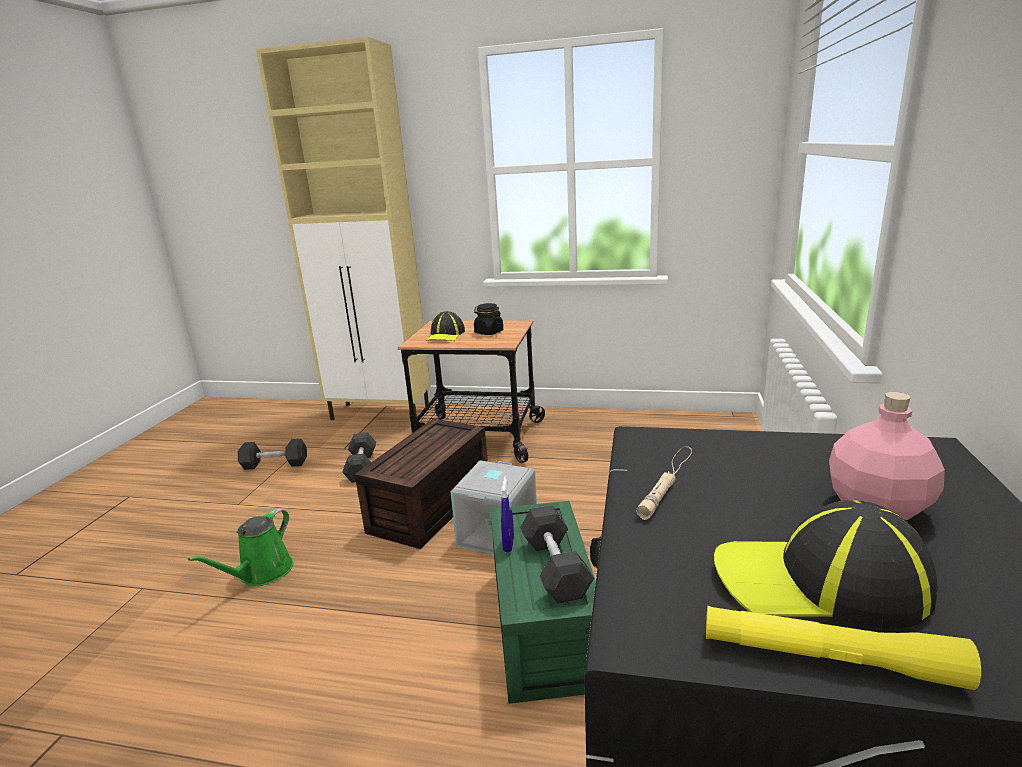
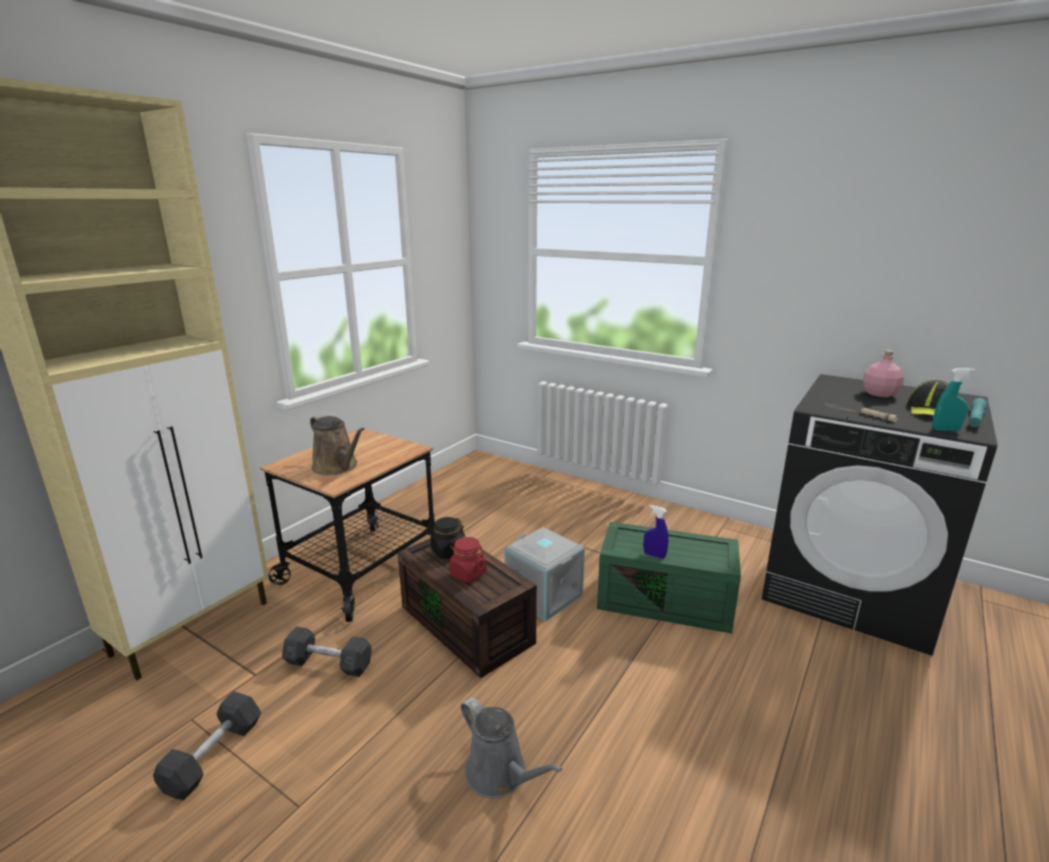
camera: 70 degrees left, 0 degrees up
green watering can [188,509,294,586] -> grey watering can [461,697,562,798]
cap [426,311,465,341] -> brown watering can [310,415,365,475]
black jar [474,303,503,335] -> black jar moved to [428,517,465,559]
grey dumbbell [520,505,594,604] -> none
yellow flashlight [706,606,981,690] -> turquoise flashlight [969,398,987,427]
none -> red jar [449,537,487,582]
none -> turquoise spray bottle [932,368,975,431]

